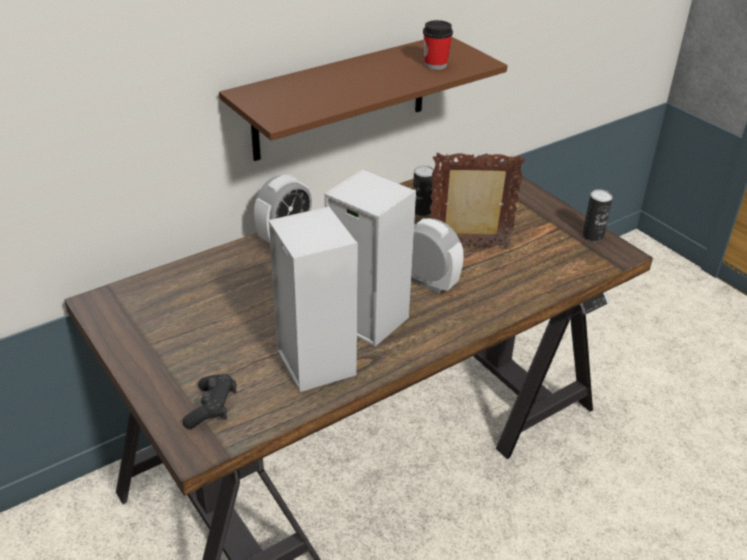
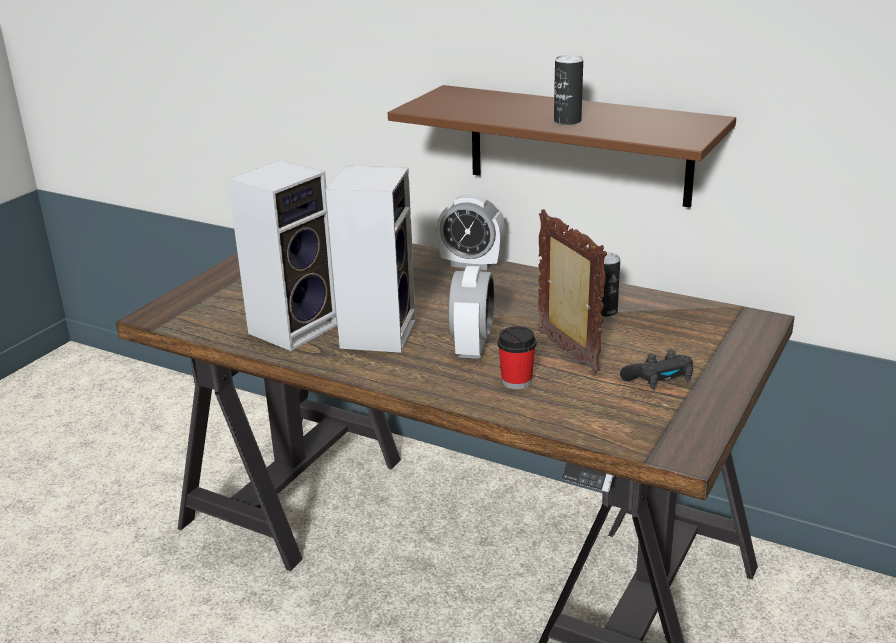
camera: 65 degrees right, 10 degrees down
black game controller [183,374,237,429] -> black game controller moved to [620,350,693,389]
cup [423,20,453,70] -> cup moved to [497,326,536,389]
can [583,189,613,241] -> can moved to [554,55,583,125]

